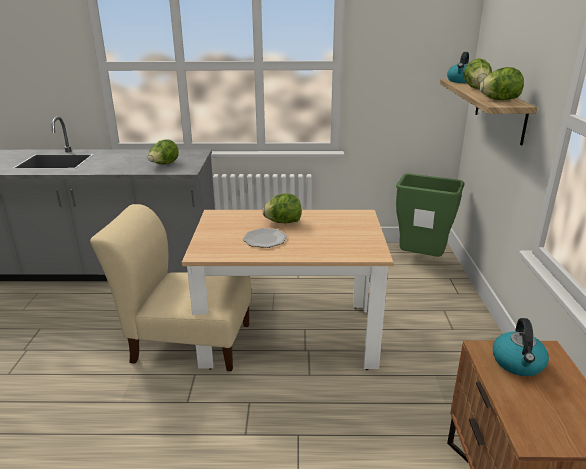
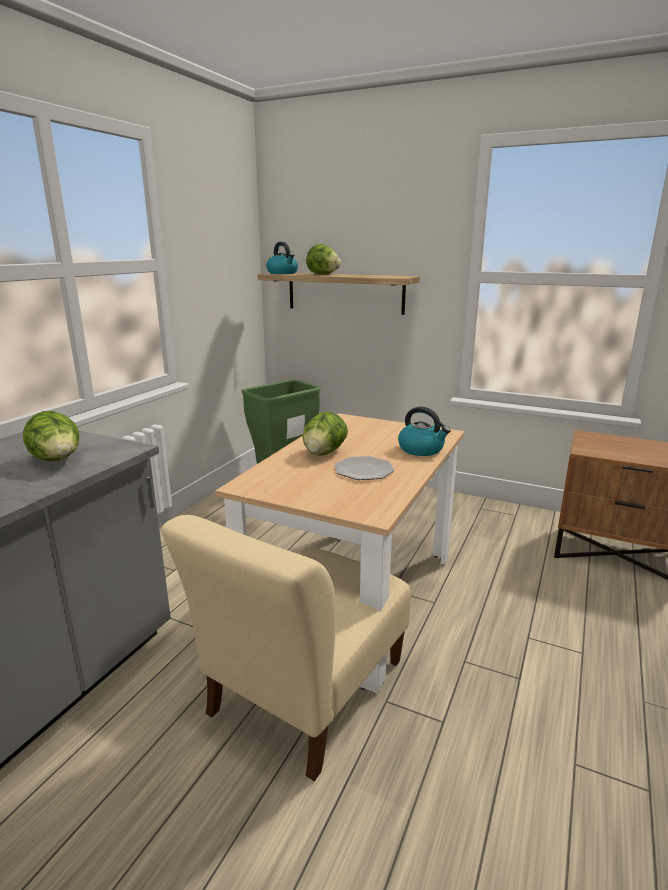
camera: 65 degrees left, 5 degrees down
lettuce [480,67,524,100] -> none
kettle [493,318,549,376] -> kettle moved to [398,407,451,456]

